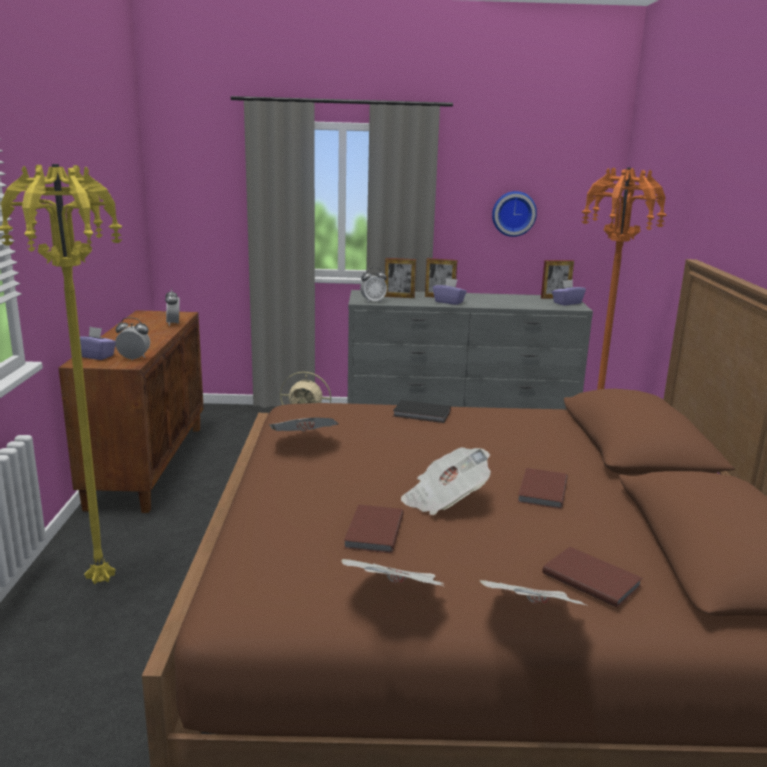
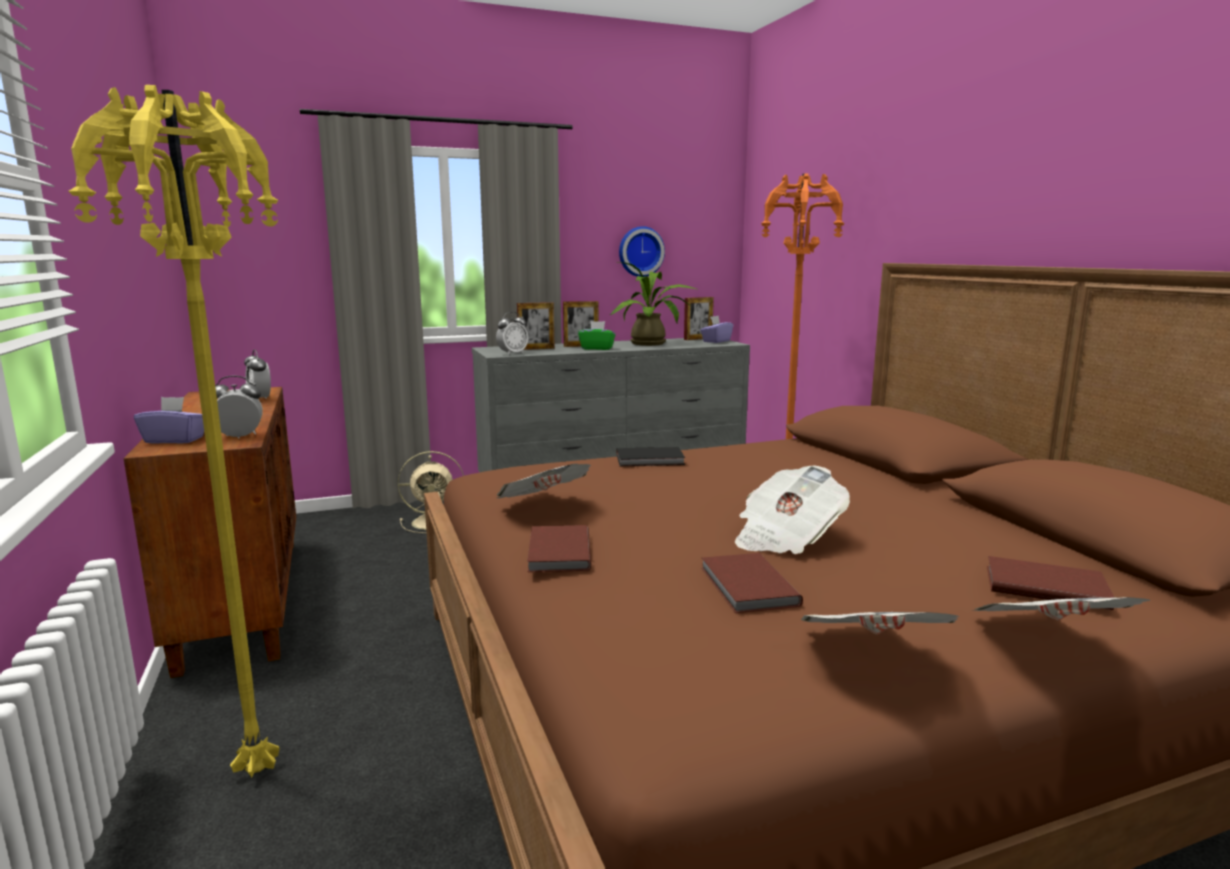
camera: 20 degrees left, 5 degrees down
purple tissue box [433,278,467,305] -> green tissue box [578,321,616,350]
brown book [518,468,568,509] -> brown book moved to [527,525,591,572]
none -> potted plant [610,262,696,346]

